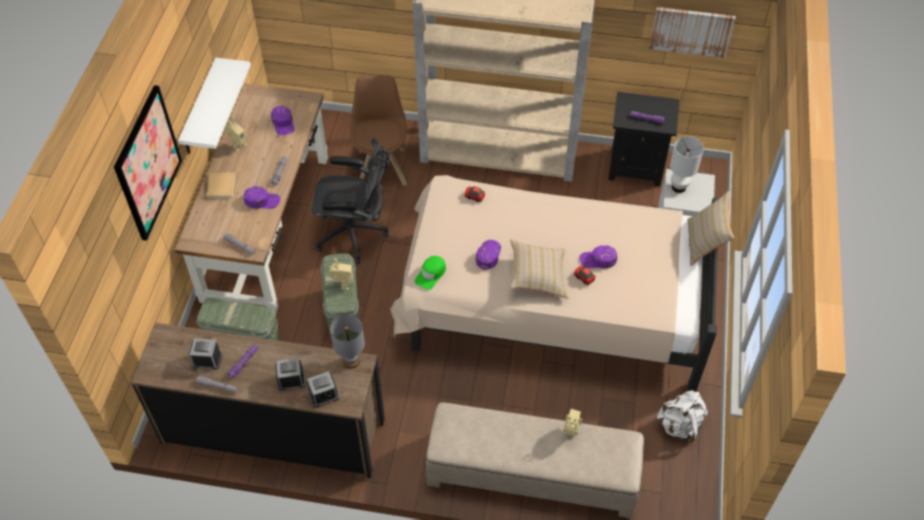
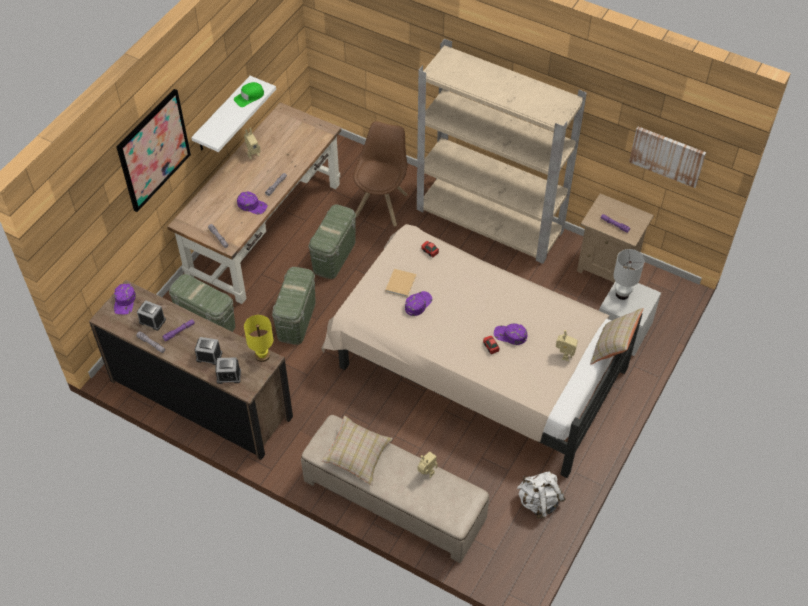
camera: 20 degrees right, 0 degrees up
beige book [206,172,236,199] -> beige book moved to [385,269,416,298]
purple cap [271,106,295,135] -> purple cap moved to [114,283,136,314]
office chair [311,138,389,264] -> green storage box [308,204,356,279]
toy robot [330,258,353,290] -> toy robot moved to [556,330,578,361]
grey table lamp [330,314,365,368] -> yellow table lamp [244,315,273,362]
green cap [414,256,446,290] -> green cap moved to [234,82,264,107]
beige pillow [510,239,569,299] -> beige pillow moved to [321,415,393,486]
black nightstand [608,92,679,186] -> beige nightstand [577,193,654,283]

